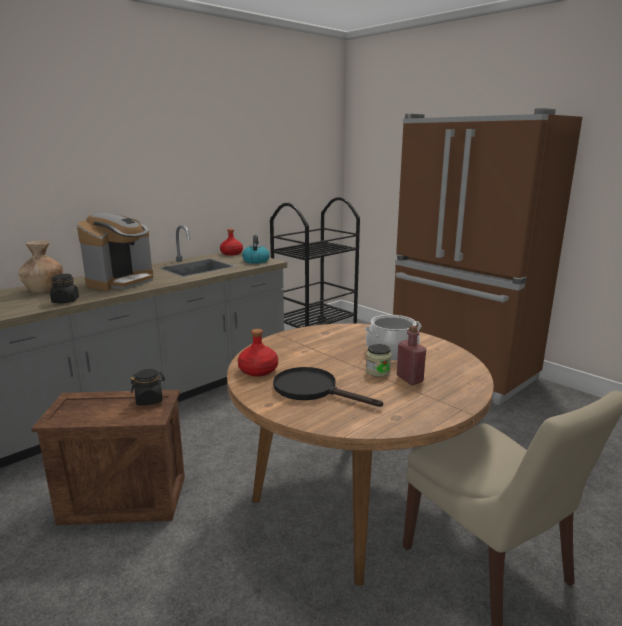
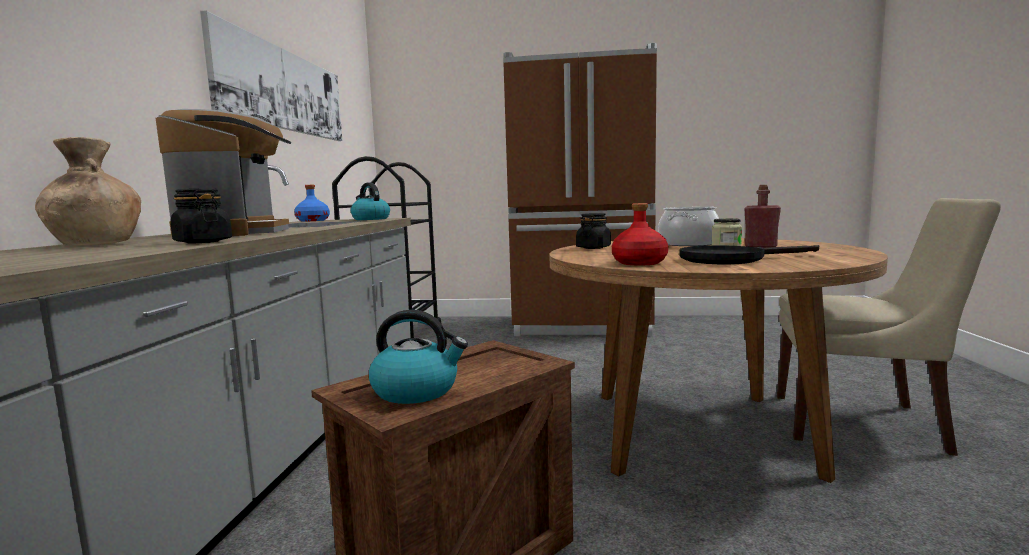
camera: 40 degrees left, 10 degrees down
black jar [131,369,165,406] -> black jar moved to [576,213,611,249]
red bottle [220,229,243,256] -> blue bottle [294,185,330,222]
none -> picture [200,10,342,141]
none -> kettle [369,310,468,404]

